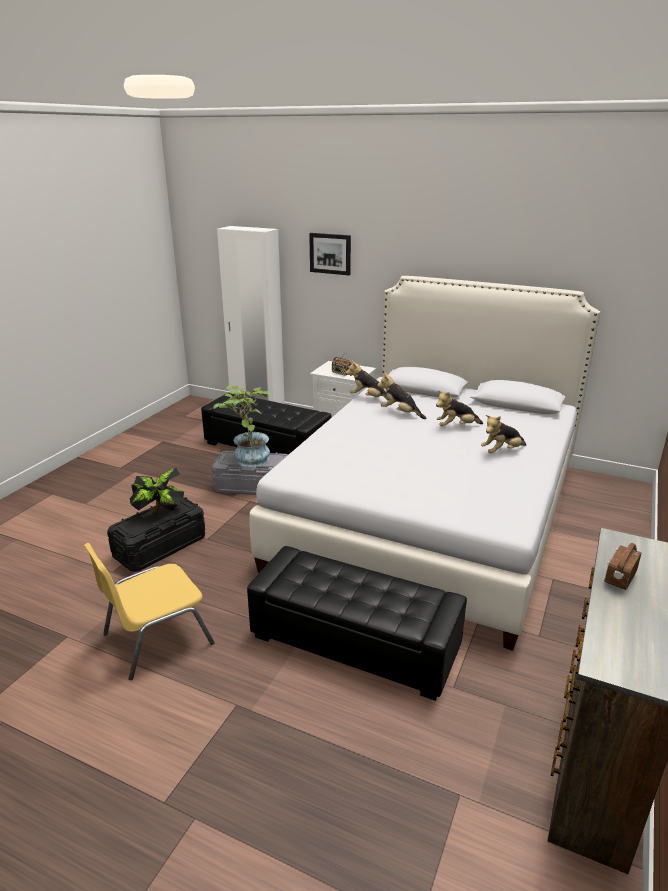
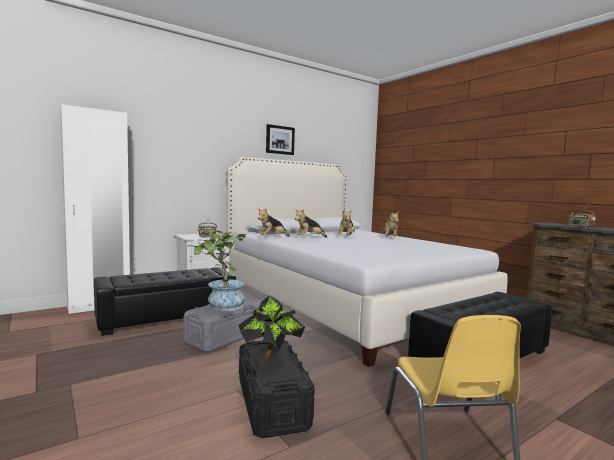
camera: 60 degrees left, 20 degrees down
picture [309,233,351,275] -> picture moved to [266,124,295,155]

